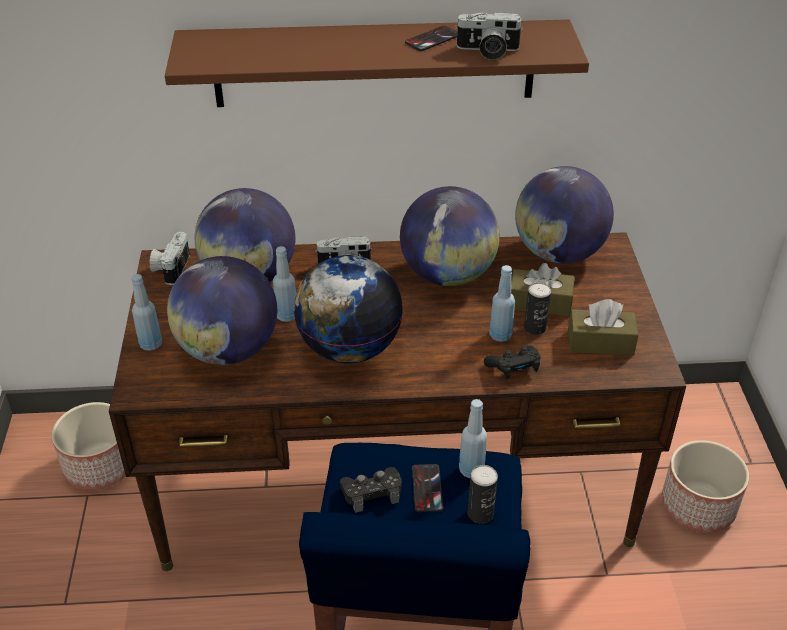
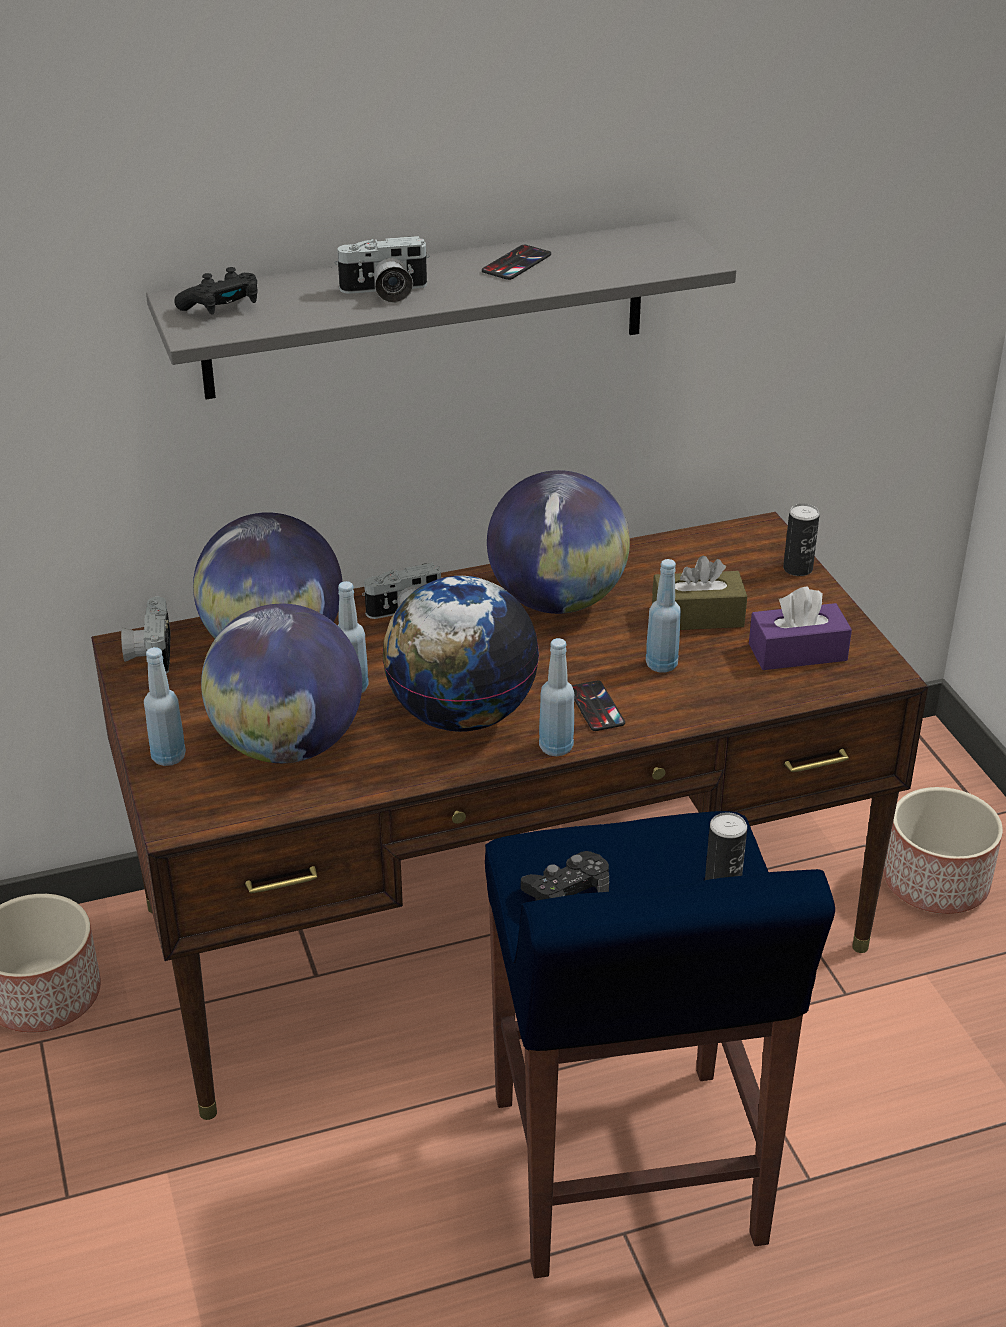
camera: 15 degrees left, 5 degrees down
brown shelf [165,19,589,107] -> grey shelf [146,220,736,399]
phone [412,464,443,512] -> phone moved to [572,680,625,731]
camera [455,12,523,60] -> camera moved to [335,236,430,303]
blue bottle [459,399,487,478] -> blue bottle moved to [539,638,574,756]
black game controller [484,346,541,379] -> black game controller moved to [174,267,258,315]
globe [515,166,614,264] -> none
can [524,282,551,335] -> can moved to [783,504,820,576]
brown tissue box [568,299,638,355] -> purple tissue box [749,587,852,670]

